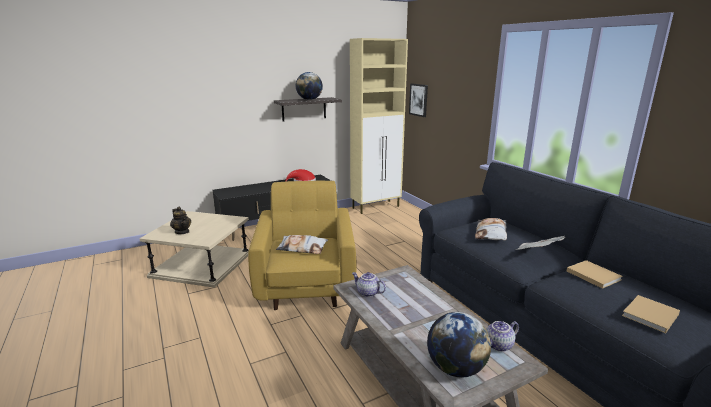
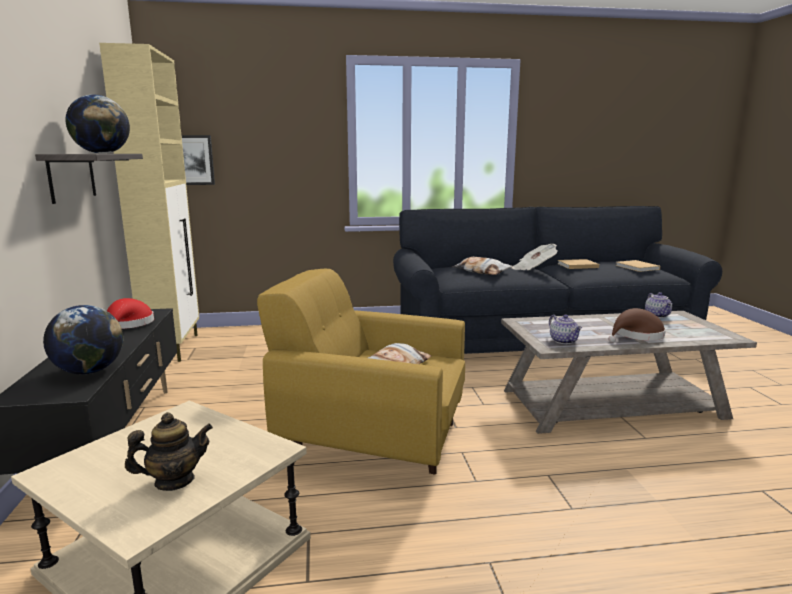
camera: 70 degrees left, 5 degrees down
teapot [352,272,386,297] -> teapot turned 75 degrees counterclockwise [549,314,582,344]
globe [427,312,491,377] -> globe moved to [43,305,123,374]
none -> brown hat [608,308,666,342]

